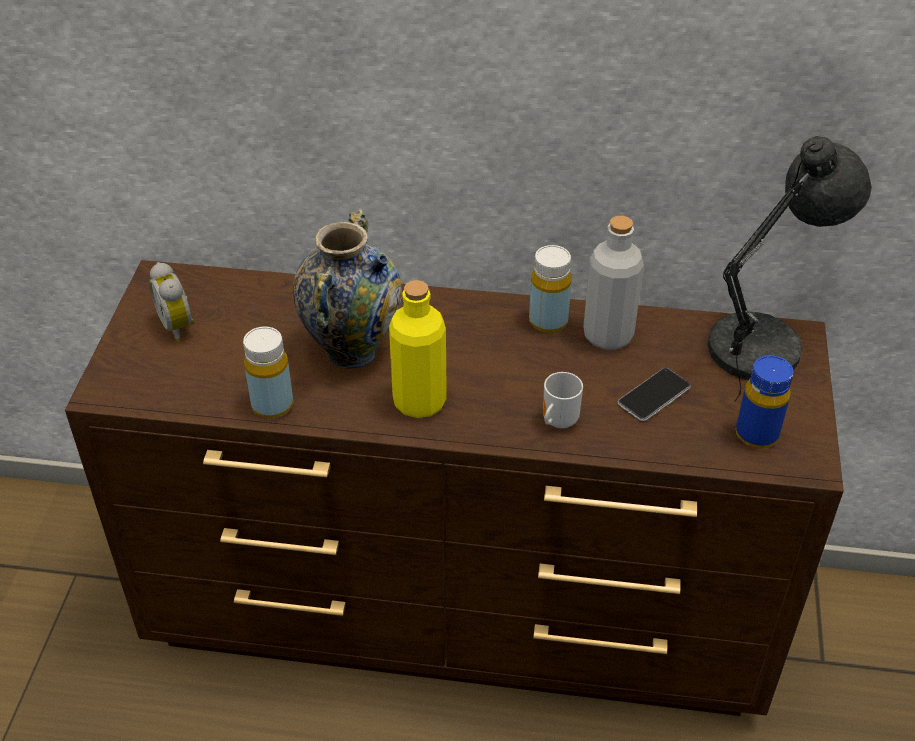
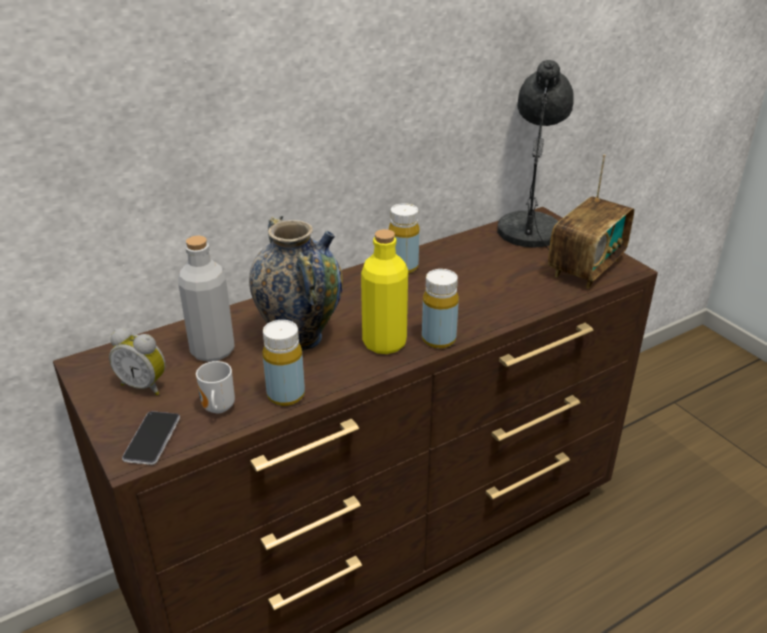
camera: 40 degrees left, 10 degrees down
mug [543,372,583,428] -> mug moved to [196,361,235,413]
grey bottle [583,216,644,350] -> grey bottle moved to [178,236,235,362]
phone [618,368,691,421] -> phone moved to [122,411,180,465]
blue bottle [736,355,794,448] -> radio [548,154,634,289]
none -> yellow bottle [422,269,459,349]

